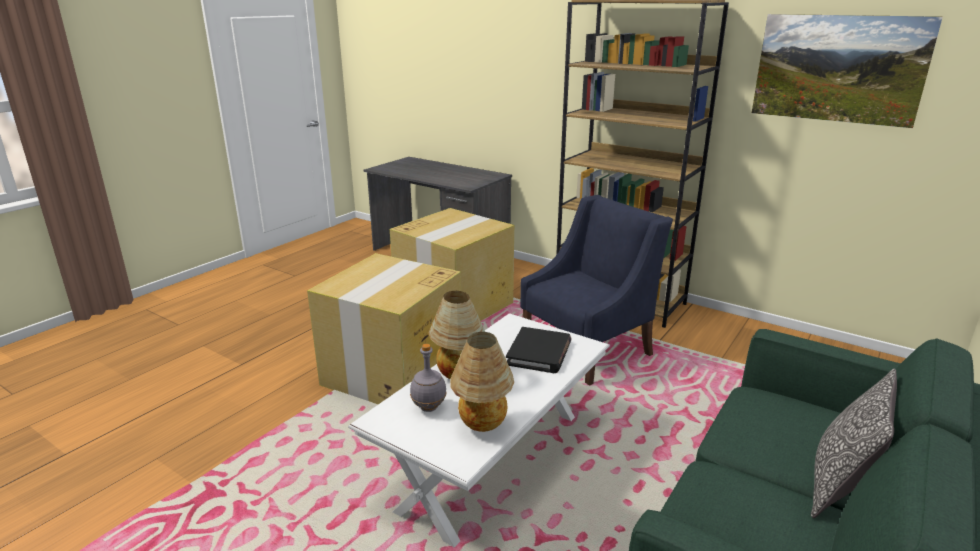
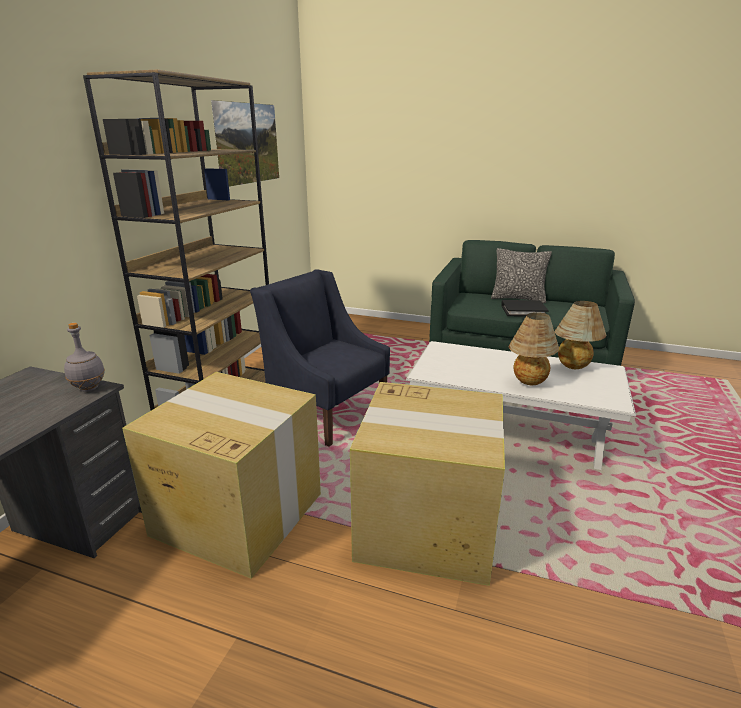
camera: 105 degrees left, 0 degrees up
grey bottle [410,344,447,412] -> grey bottle moved to [64,323,105,391]
black book [506,327,571,373] -> black book moved to [501,300,549,317]

